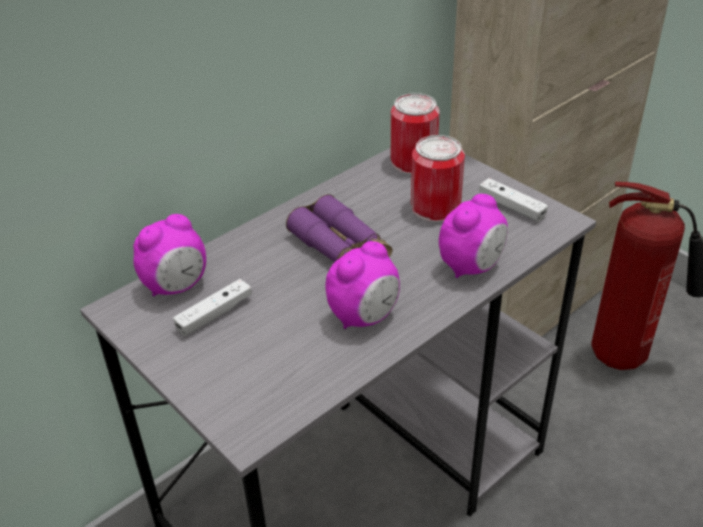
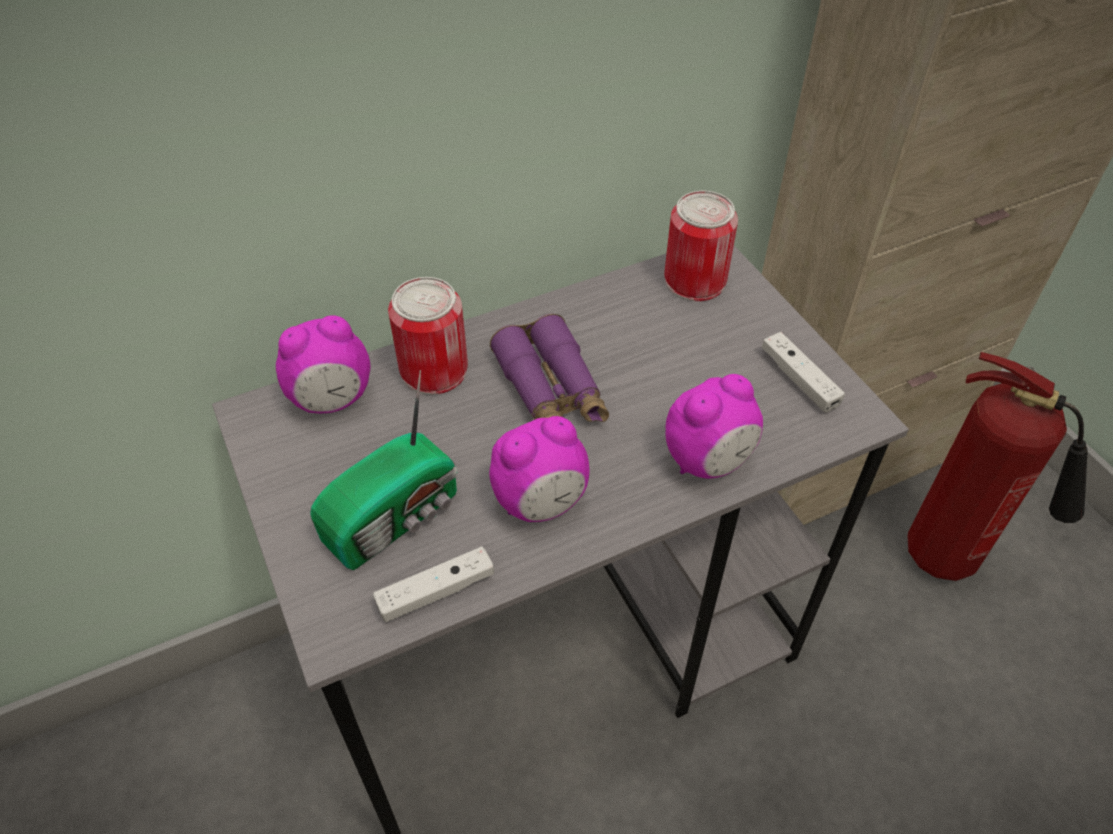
camera: 15 degrees right, 10 degrees up
white game controller [173,279,252,336] -> white game controller moved to [373,546,494,622]
can [411,135,465,222] -> can moved to [388,277,468,395]
none -> radio [310,370,458,570]

